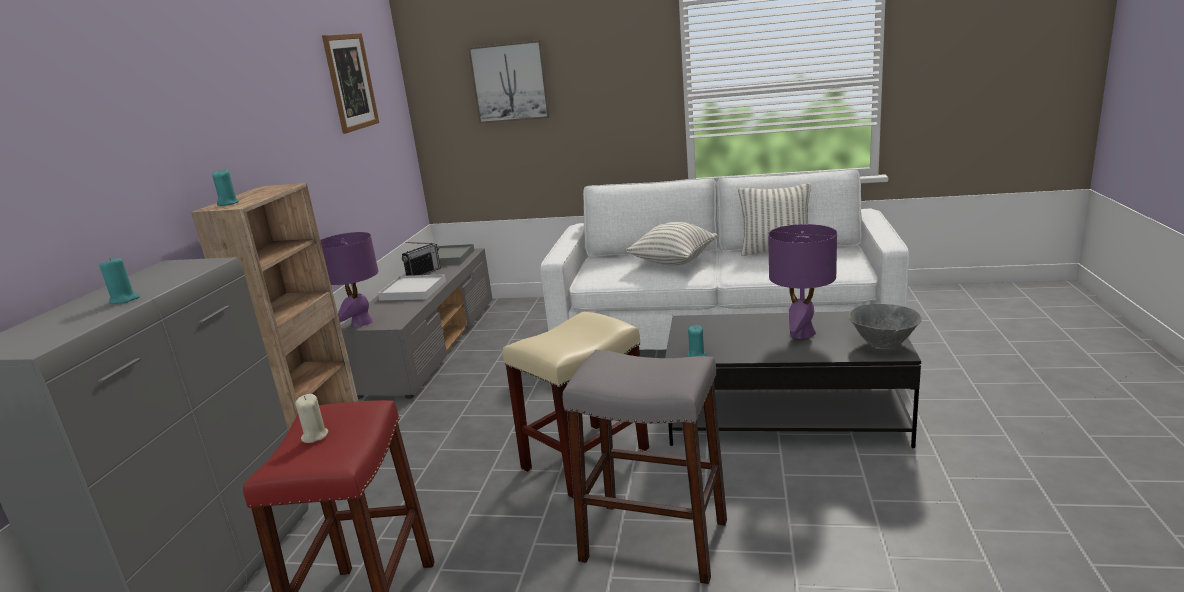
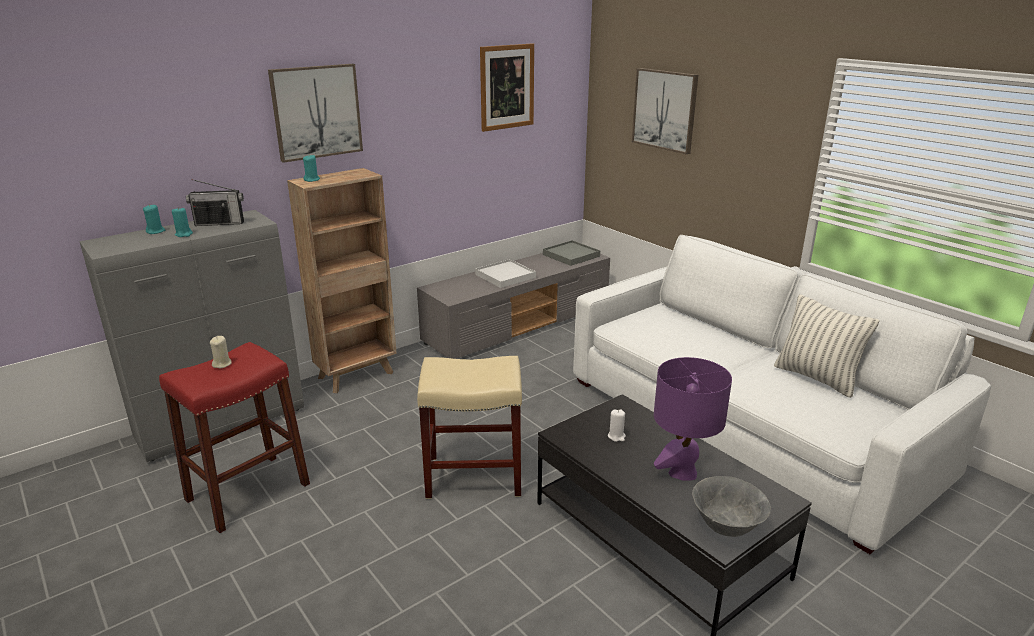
camera: 40 degrees right, 5 degrees up
purple table lamp [320,232,378,327] -> none
radio [402,242,441,276] -> radio moved to [186,179,244,226]
grey stool [563,350,727,584] -> none
pillow [626,222,718,266] -> none
turquoise candle [687,325,706,357] -> turquoise candle moved to [143,204,165,234]
none -> picture [268,64,363,163]
none -> white candle [608,409,626,442]

